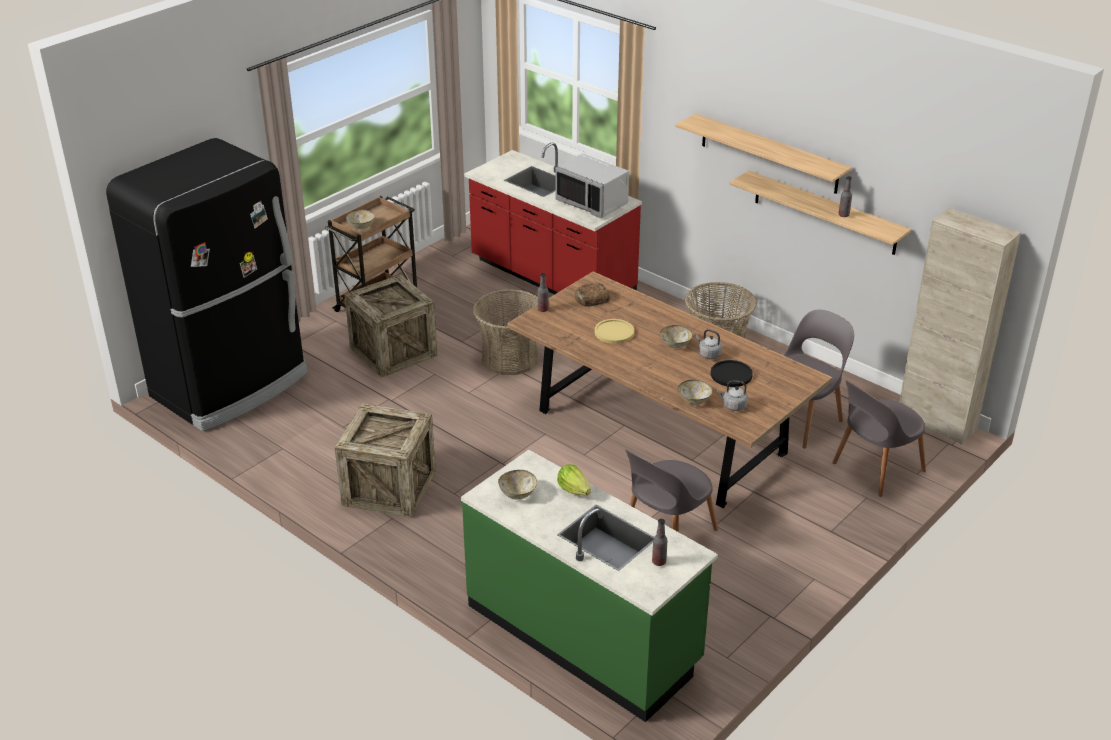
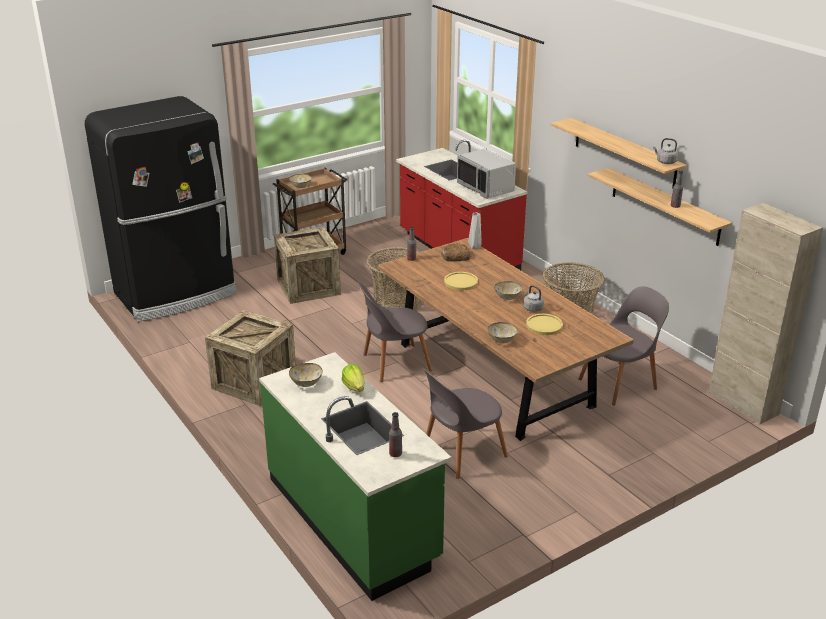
camera: 15 degrees right, 5 degrees down
black plate [711,360,753,387] -> yellow plate [526,314,563,335]
grey kettle [717,380,748,411] -> grey kettle moved to [653,138,678,164]
grey chair [832,380,926,497] -> grey chair moved to [357,282,432,382]
none -> grey vase [468,212,482,250]

